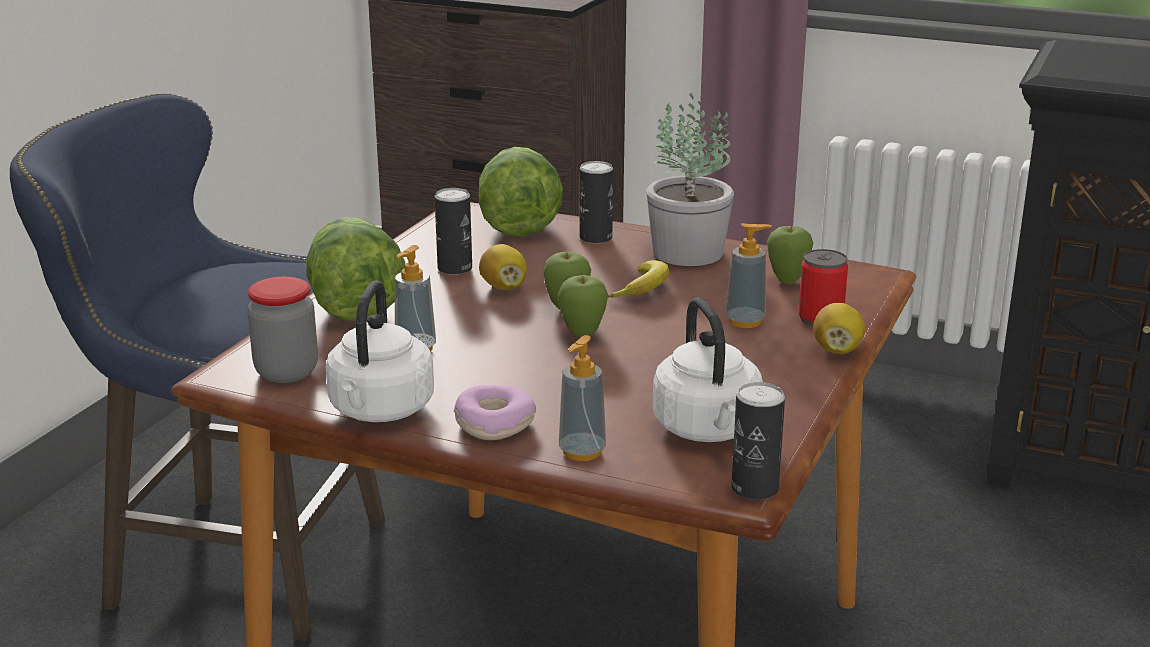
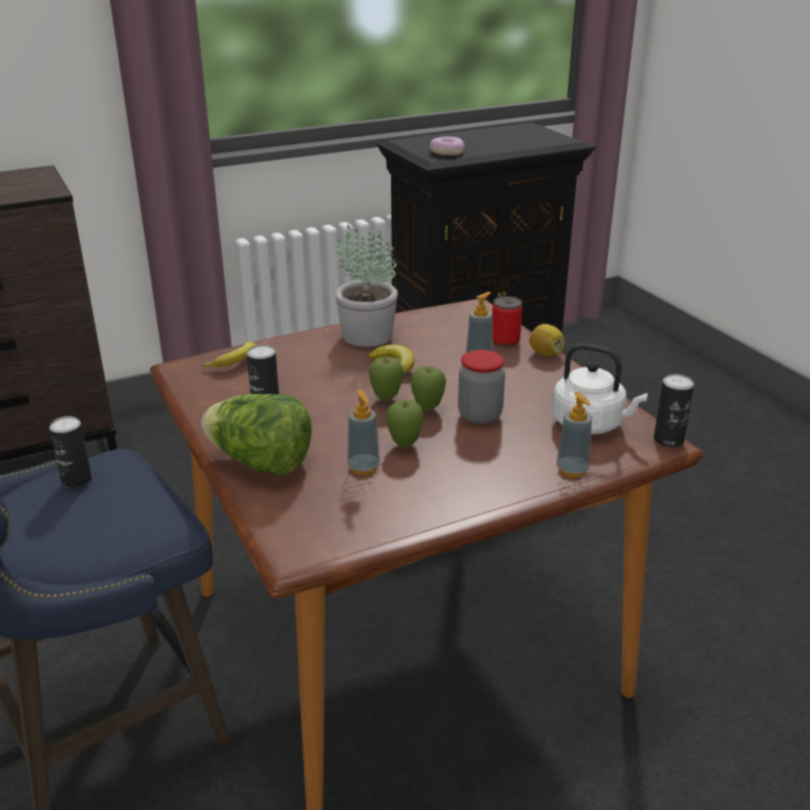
camera: 50 degrees left, 5 degrees up
jar [247,277,318,383] -> jar moved to [458,350,505,424]
white kettle [326,280,434,422] -> none
donut [454,385,536,440] -> donut moved to [430,137,465,155]
lettuce [479,147,563,237] -> banana [201,342,256,367]
lemon [479,244,527,290] -> none
can [580,161,613,244] -> can moved to [49,416,92,488]
apple [767,226,813,284] -> apple moved to [386,400,424,448]

